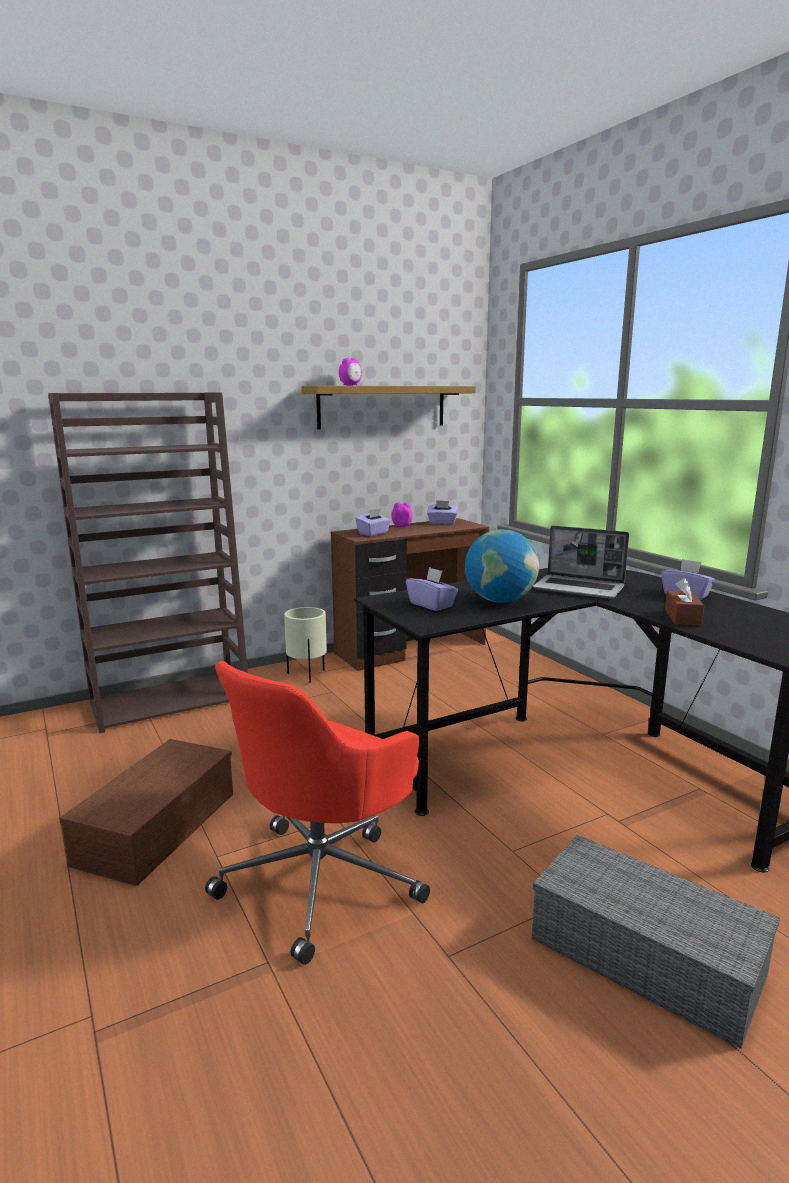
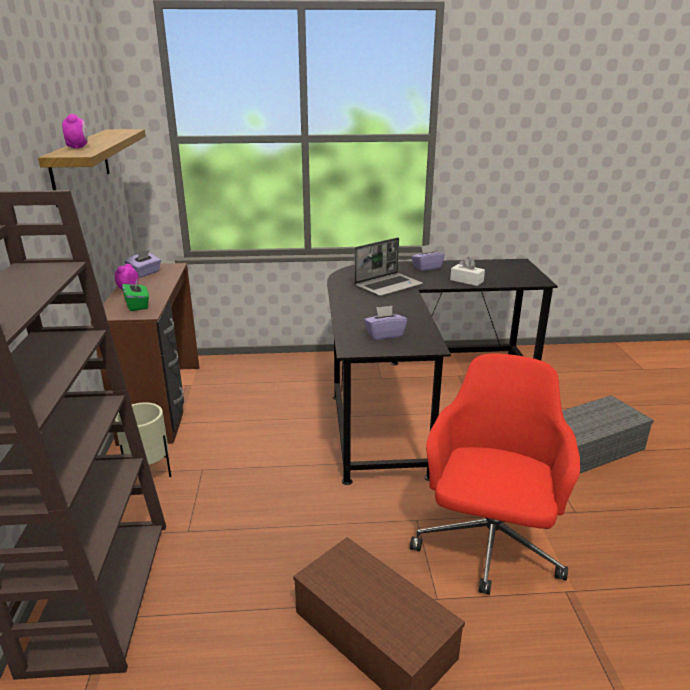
camera: 65 degrees left, 10 degrees up
red office chair [205,661,430,965] -> red office chair turned 135 degrees counterclockwise [410,353,580,595]
purple tissue box [356,508,391,536] -> green tissue box [122,280,149,311]
globe [465,529,539,603] -> none
brown tissue box [665,578,704,626] -> white tissue box [450,257,485,286]

